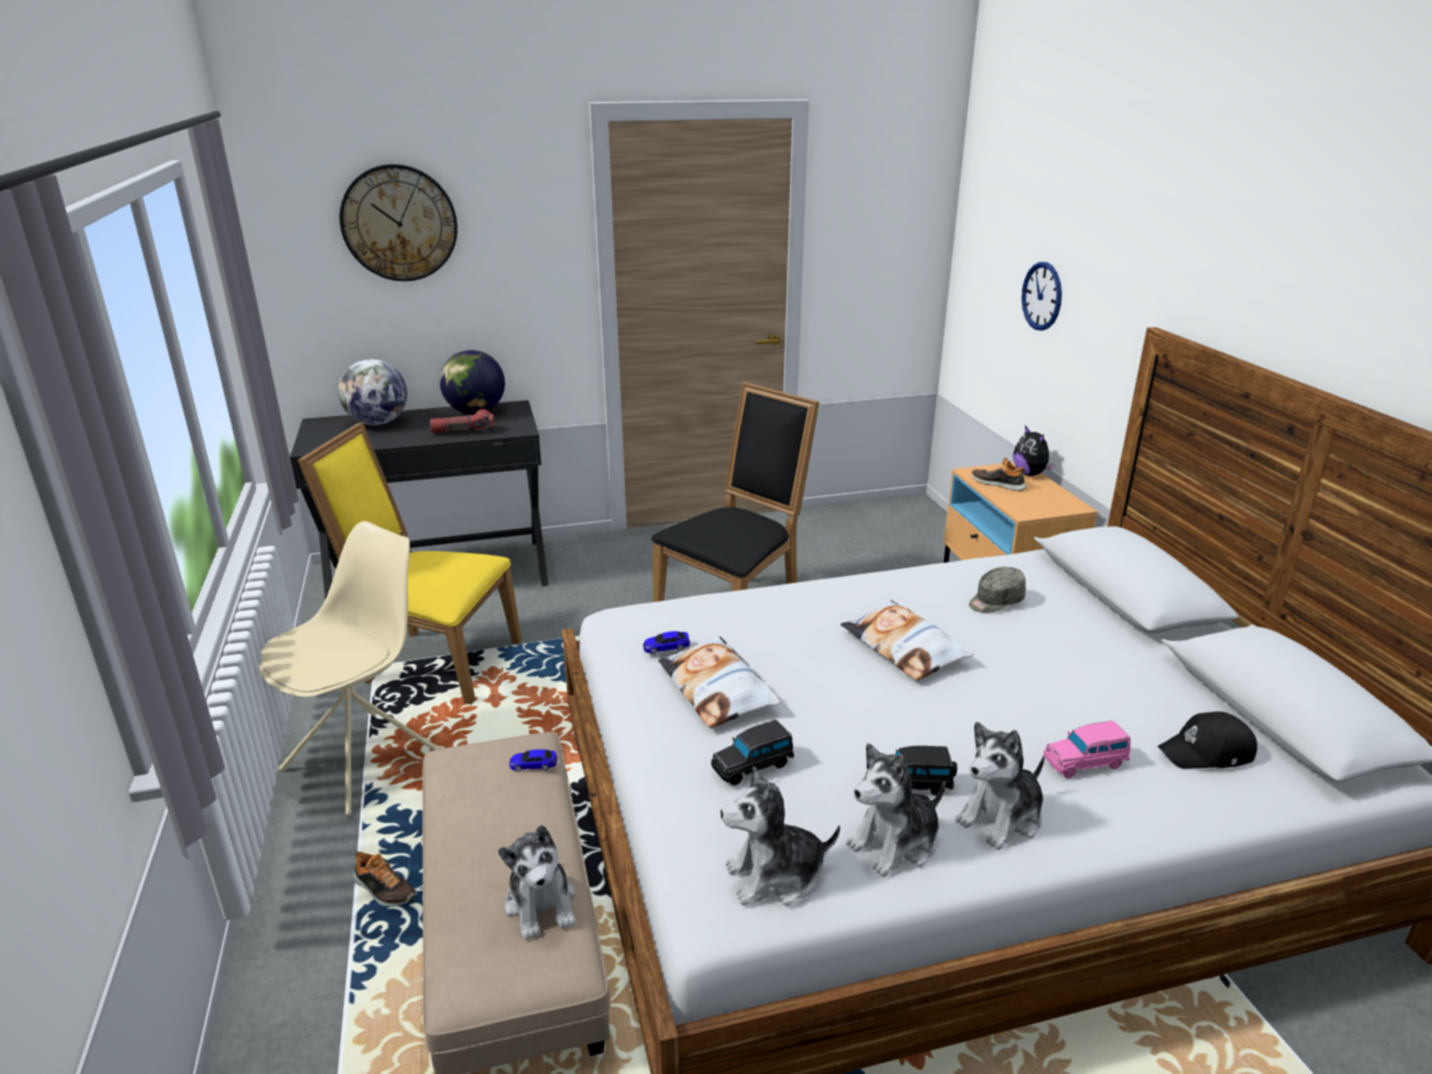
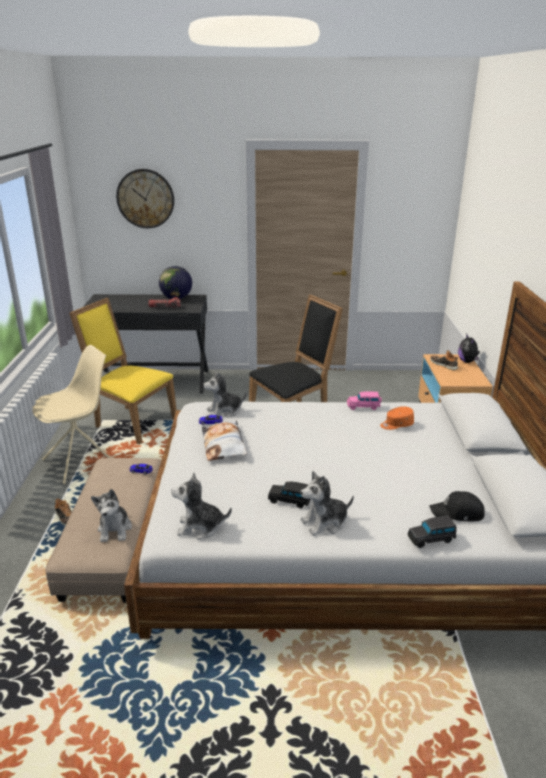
camera: 15 degrees right, 0 degrees up
globe [338,359,407,425] -> none
black toy car [711,720,794,785] -> black toy car moved to [408,515,456,548]
pillow [841,600,973,681] -> none
plush toy [846,743,946,877] -> plush toy moved to [203,371,247,418]
grey cap [969,567,1026,613] -> orange cap [380,406,414,430]
wall clock [1022,262,1062,331] -> none
pink toy car [1044,721,1131,778] -> pink toy car moved to [347,391,382,410]

